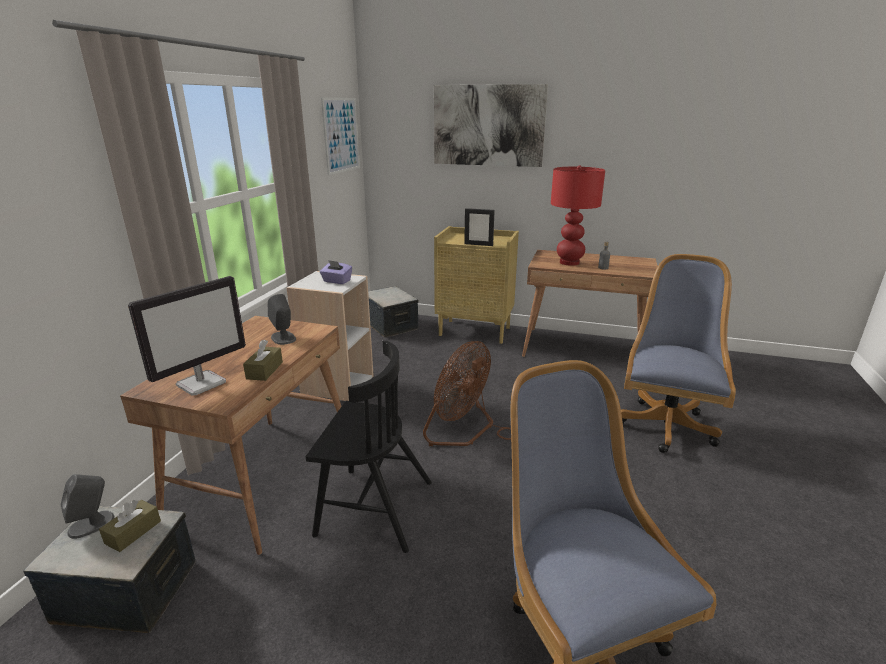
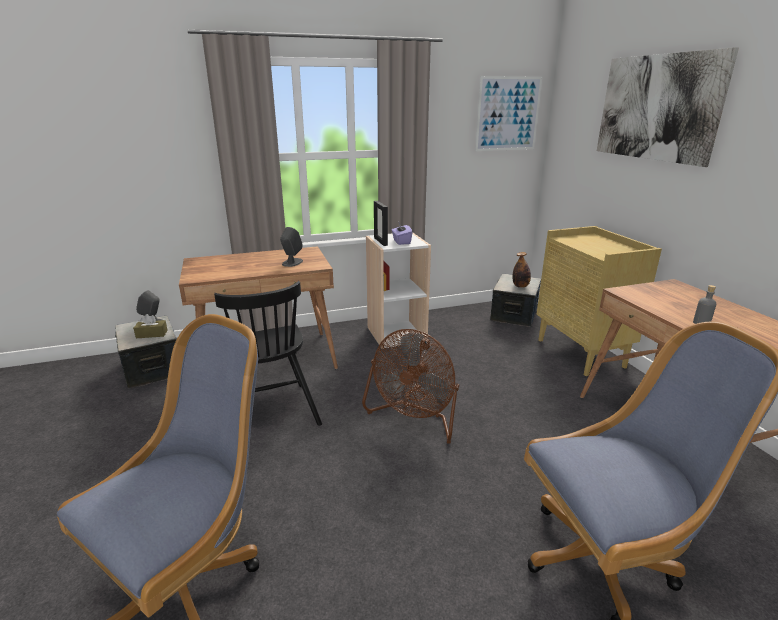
camera: 55 degrees right, 0 degrees up
monitor [128,276,246,395] -> none
brown tissue box [243,340,283,381] -> none
brown fan [423,341,511,446] -> brown fan turned 150 degrees counterclockwise [362,329,459,443]
picture frame [464,208,495,246] -> picture frame moved to [374,201,388,246]
red table lamp [551,165,605,266] -> none
none -> bottle [512,252,531,288]

